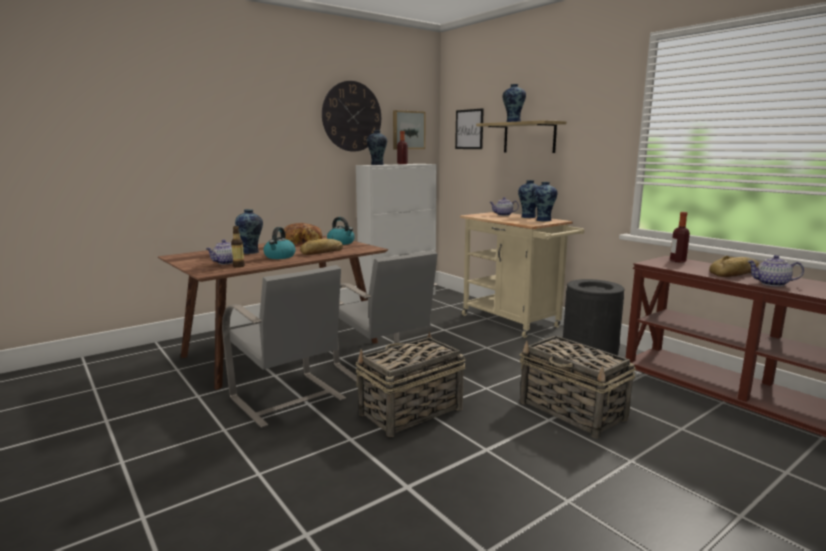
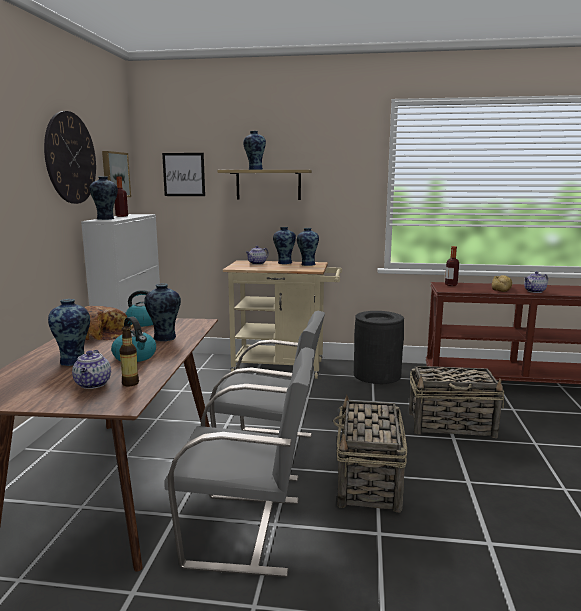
camera: 45 degrees left, 0 degrees up
bread [300,238,343,255] -> vase [144,283,181,341]

